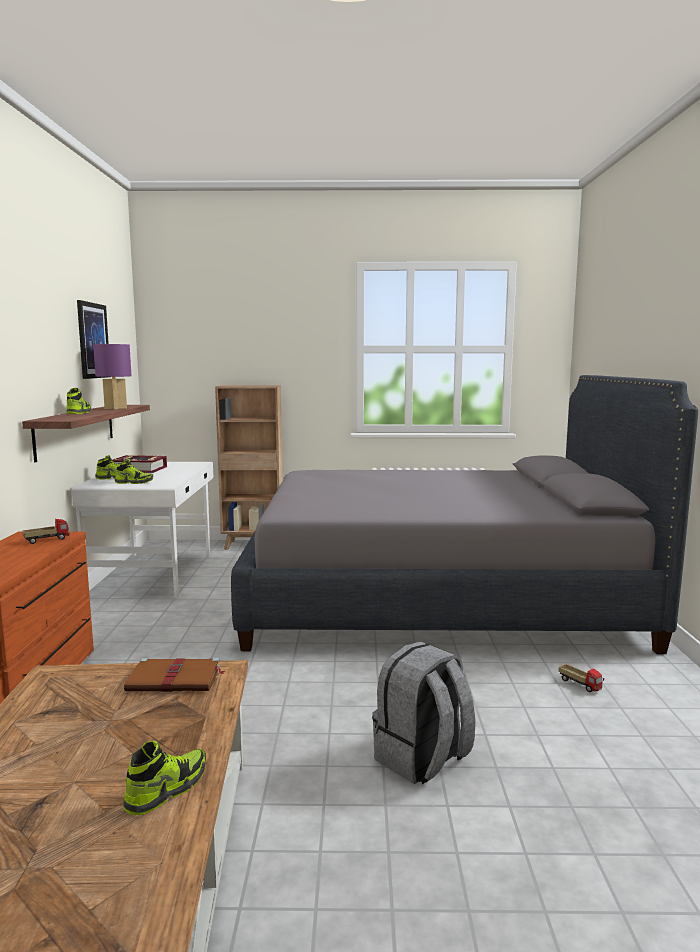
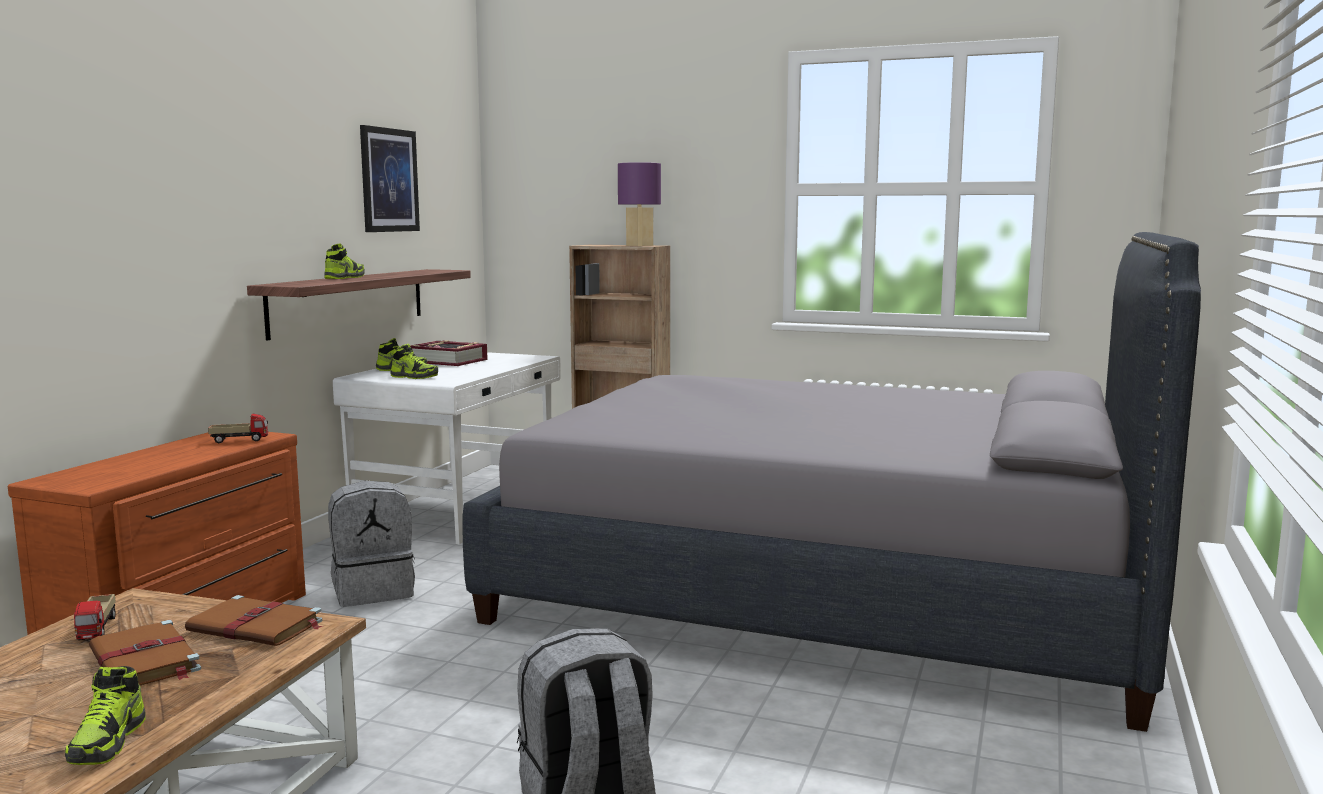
camera: 20 degrees right, 0 degrees up
purple table lamp [93,344,132,409] -> purple table lamp moved to [618,162,661,246]
shoe [123,741,206,815] -> shoe turned 120 degrees clockwise [65,666,145,765]
toy truck [559,664,604,692] -> toy truck moved to [74,594,116,640]
none -> brown book [89,620,201,685]
none -> grey backpack [328,481,415,607]

